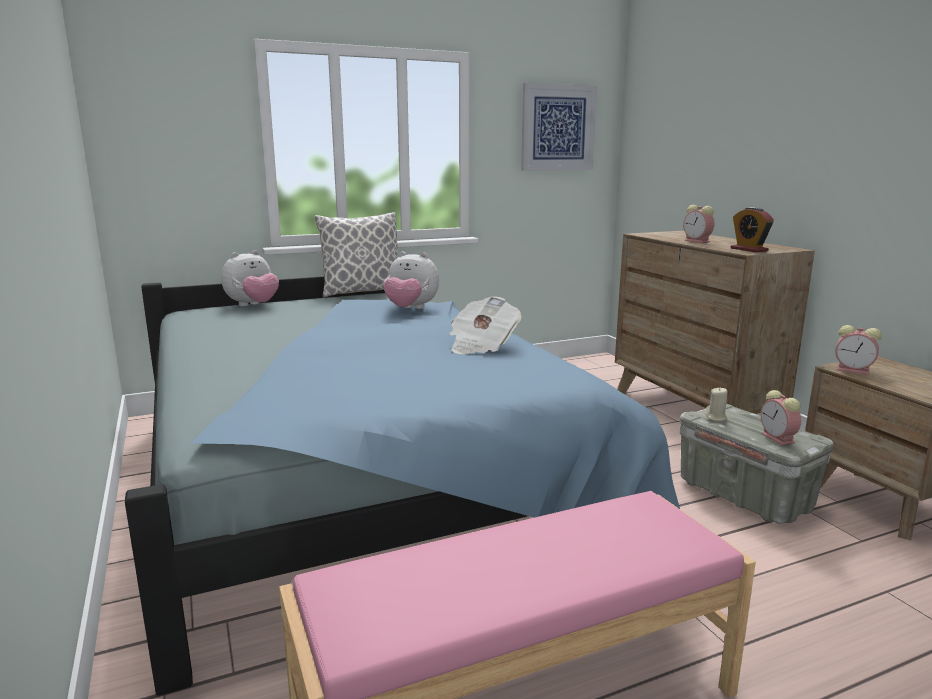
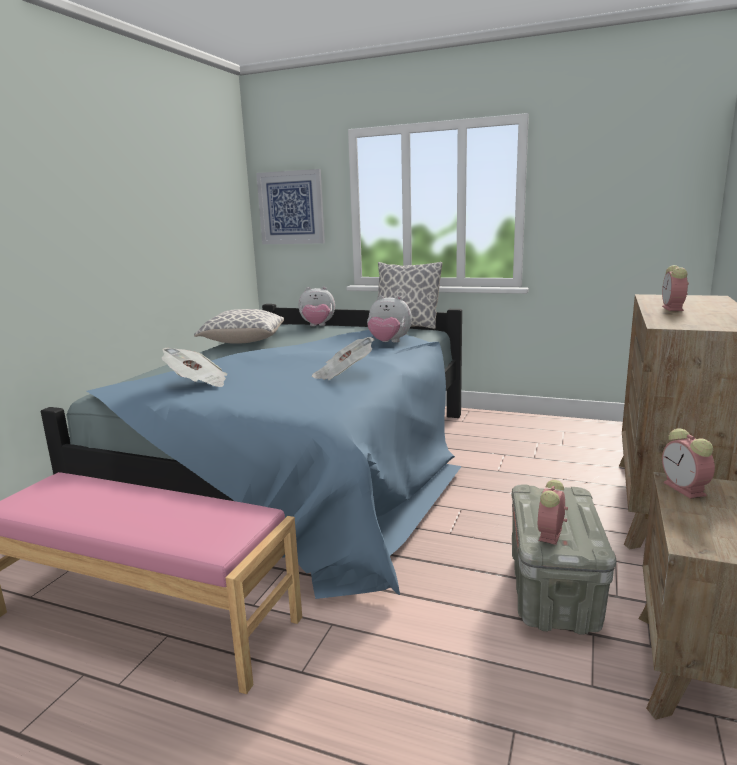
camera: 45 degrees right, 0 degrees up
plush toy [383,252,439,309] -> plush toy turned 45 degrees counterclockwise [367,295,412,343]
picture [521,83,597,171] -> picture moved to [256,169,325,244]
beige candle [706,388,728,421] -> none
alarm clock [730,207,774,252] -> none
none -> newspaper [162,348,227,387]
none -> pillow [194,309,284,344]

